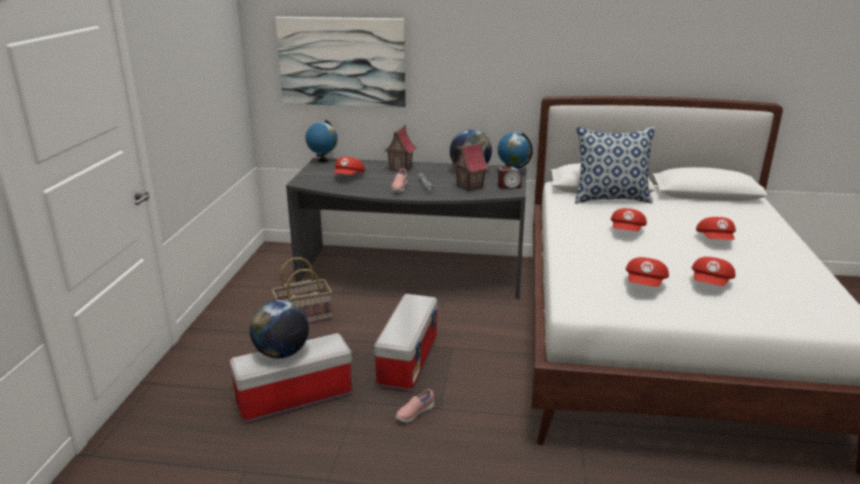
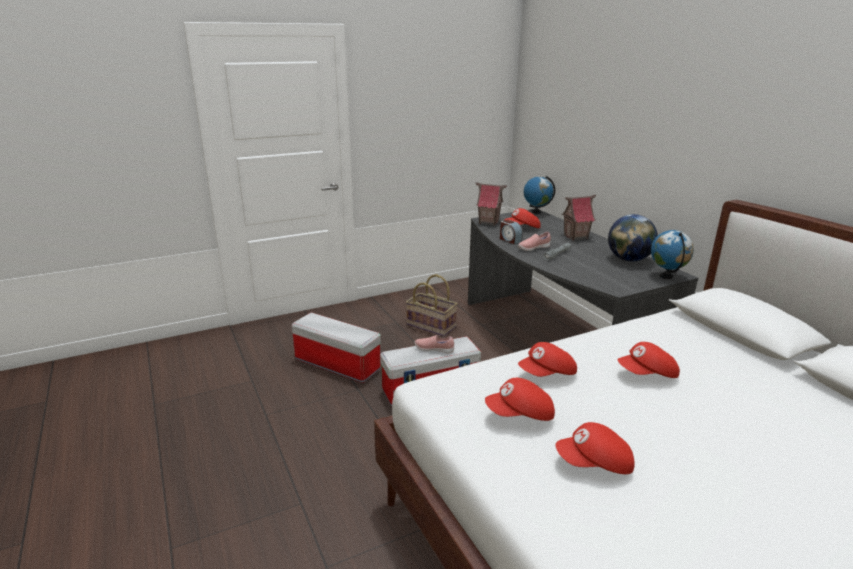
camera: 55 degrees right, 0 degrees up
globe [250,300,309,358] -> none
picture [275,17,406,107] -> none
pink shoe [395,389,434,423] -> pink shoe moved to [414,335,454,353]
toy house [452,141,489,192] -> toy house moved to [475,182,507,226]
alarm clock [498,166,522,189] -> alarm clock moved to [500,219,523,244]
pillow [575,126,655,204] -> none
red cap [696,217,736,240] -> red cap moved to [518,342,577,377]

